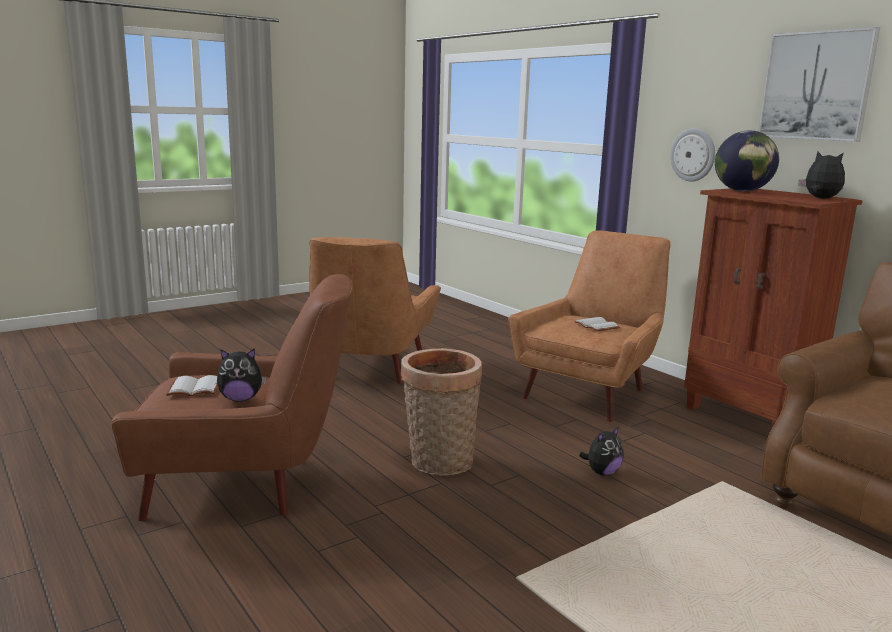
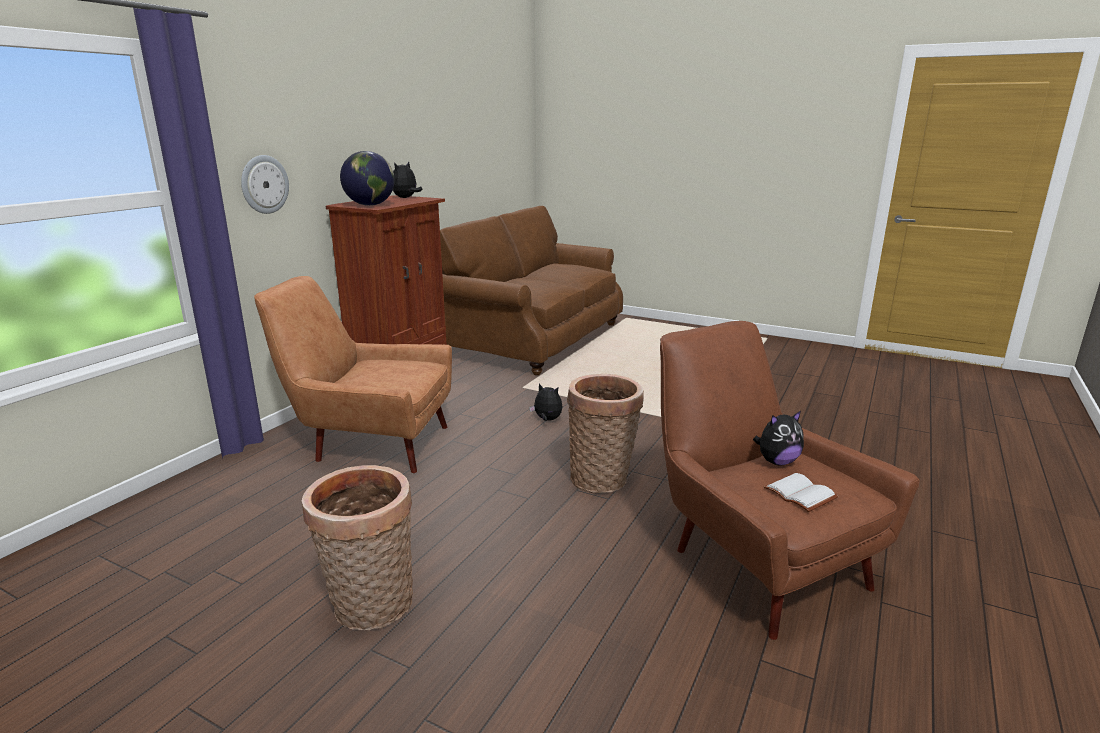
camera: 115 degrees left, 5 degrees up
plush toy [217,348,267,402] -> plush toy turned 105 degrees clockwise [753,411,804,466]
brown armchair [309,237,441,384] -> basket [302,465,413,630]
white book [574,317,620,332] -> none
picture [758,27,880,141] -> none

